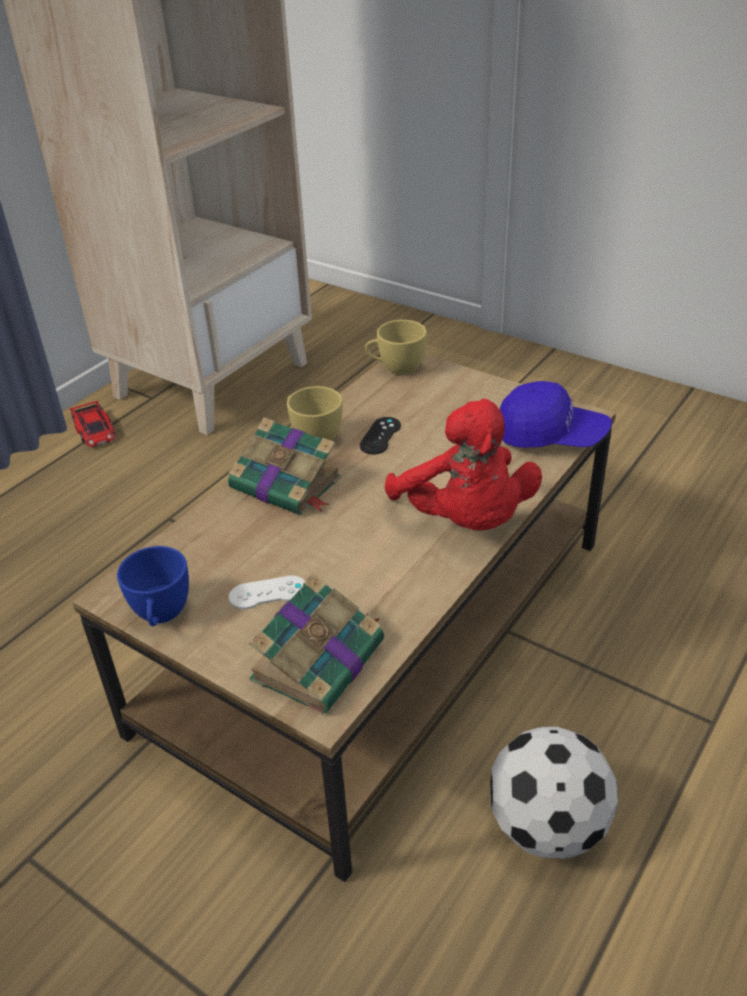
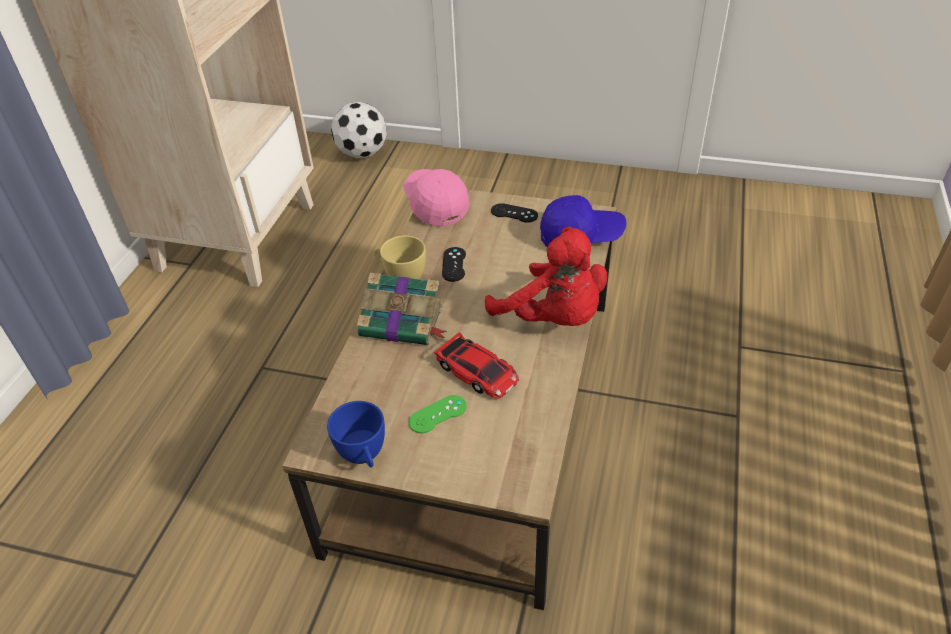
camera: 20 degrees left, 5 degrees up
toy car [70,401,116,447] -> toy car moved to [434,332,519,399]
white game controller [229,575,305,609] -> green game controller [409,395,467,433]
book [249,573,384,715] -> none
yellow cup [365,320,427,375] -> pink cap [403,169,470,227]
football [490,726,618,858] -> football moved to [331,102,387,158]
none -> black game controller [491,203,538,223]

